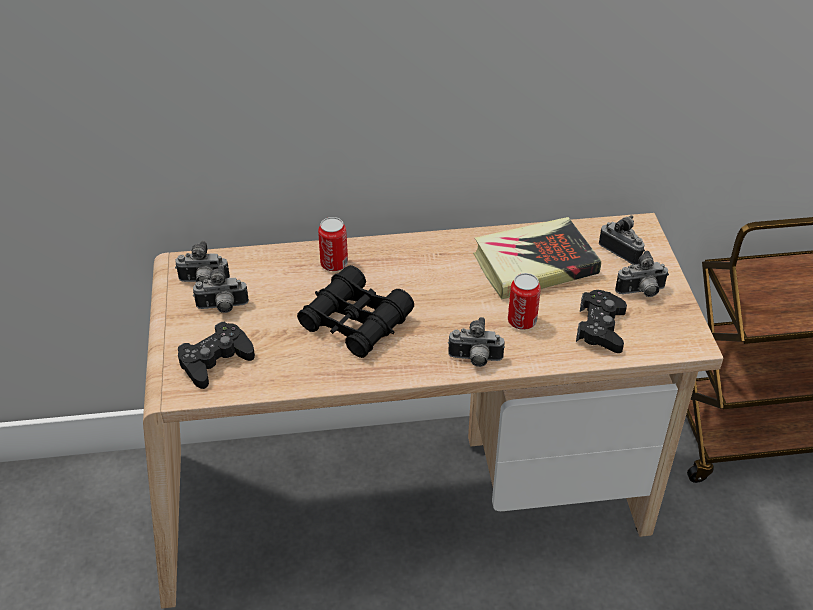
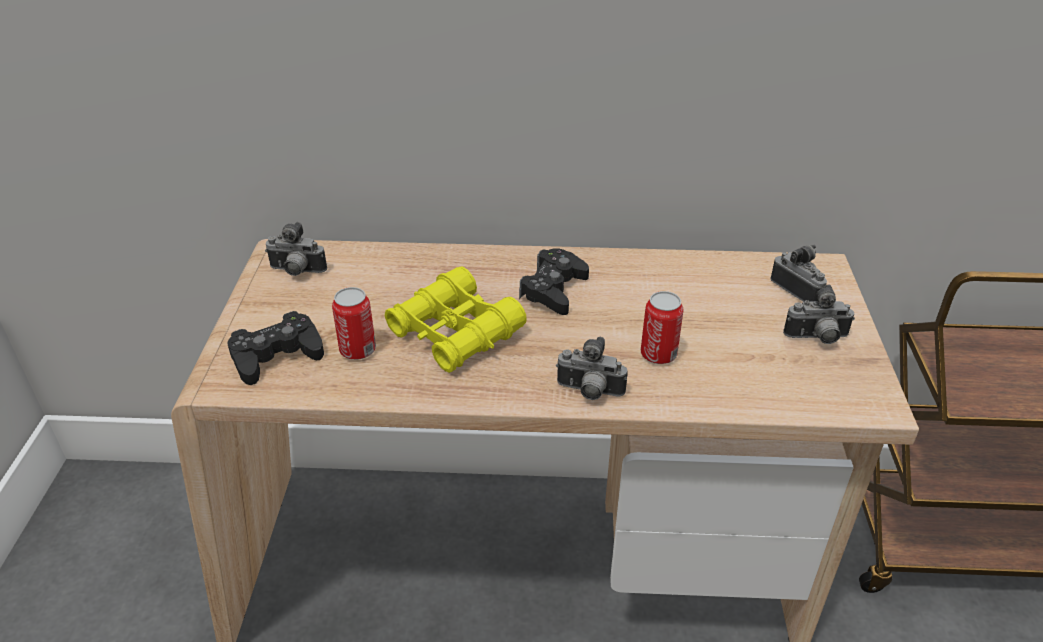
camera: 10 degrees right, 5 degrees down
camera [193,266,249,313] -> none
black binoculars [297,265,414,358] -> yellow binoculars [385,266,527,373]
can [318,217,348,271] -> can moved to [332,287,376,360]
book [473,217,601,300] -> none
black game controller [576,290,627,353] -> black game controller moved to [519,248,589,315]

